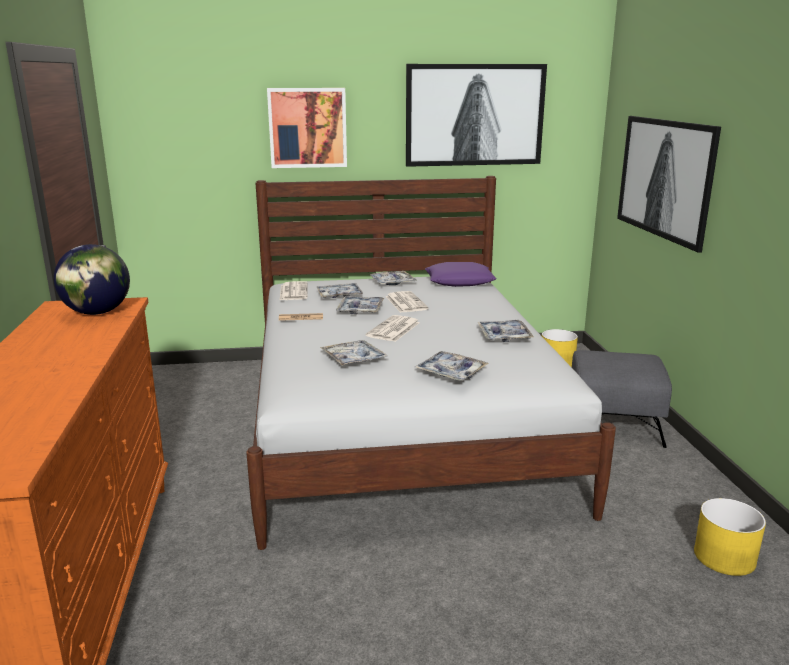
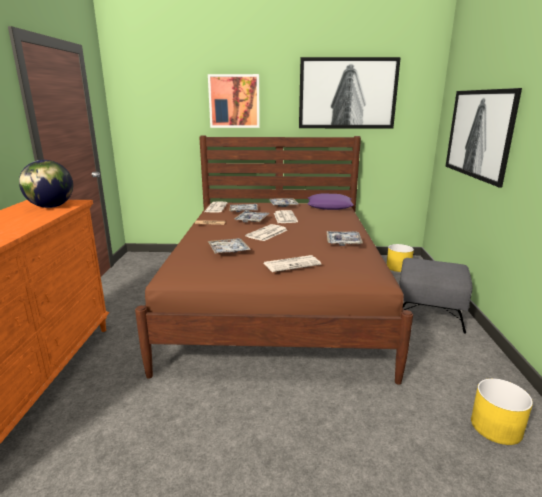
camera: 10 degrees right, 0 degrees up
white bed [246,176,616,550] -> brown bed [135,135,413,384]
tray [415,351,488,381] -> newspaper [264,255,321,272]

